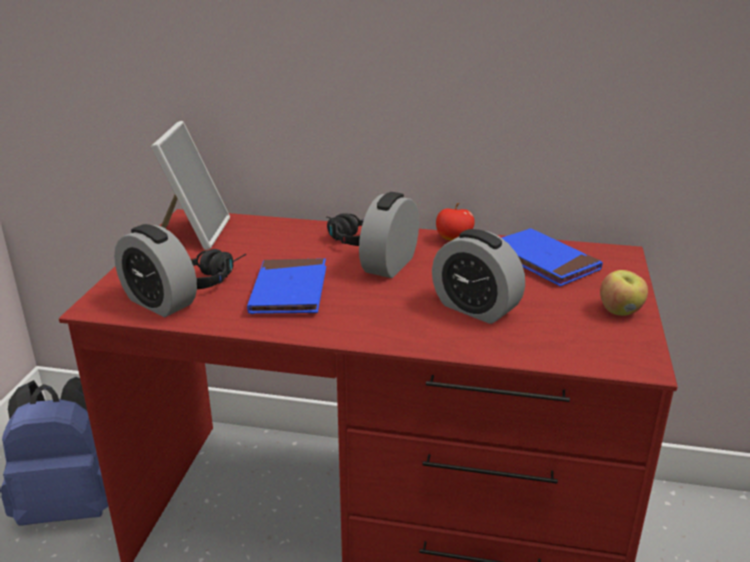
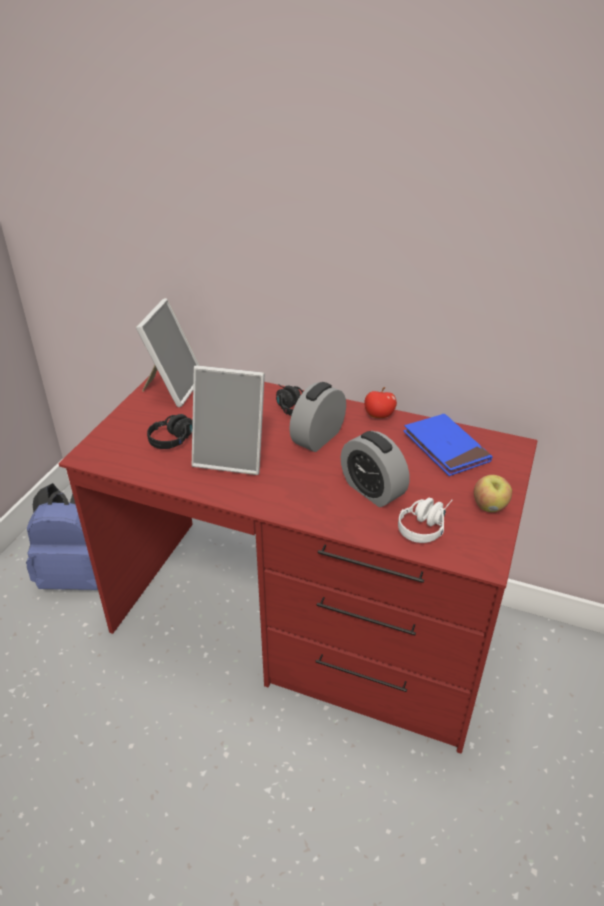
camera: 10 degrees right, 10 degrees up
alarm clock [114,224,197,317] -> none
blue book [247,258,326,314] -> picture frame [192,365,265,475]
none -> white headphones [398,497,452,543]

